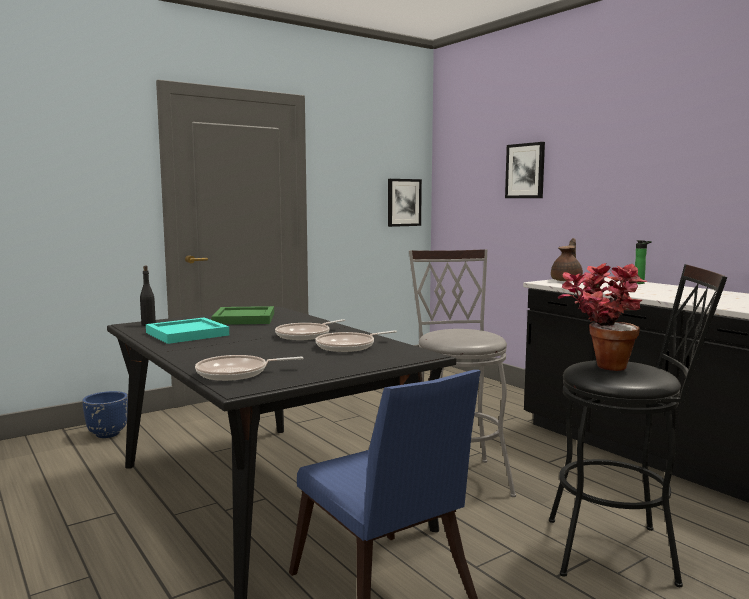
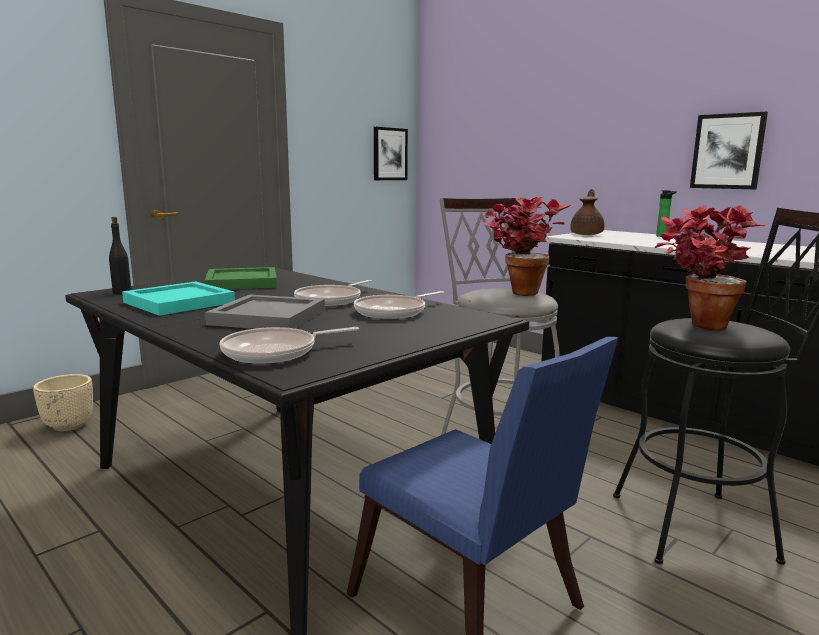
camera: 10 degrees left, 5 degrees up
blue planter [82,391,128,438] -> beige planter [33,374,93,432]
picture [505,142,545,198] -> picture moved to [690,112,768,189]
none -> grey tray [205,294,325,329]
none -> potted plant [483,197,571,296]

